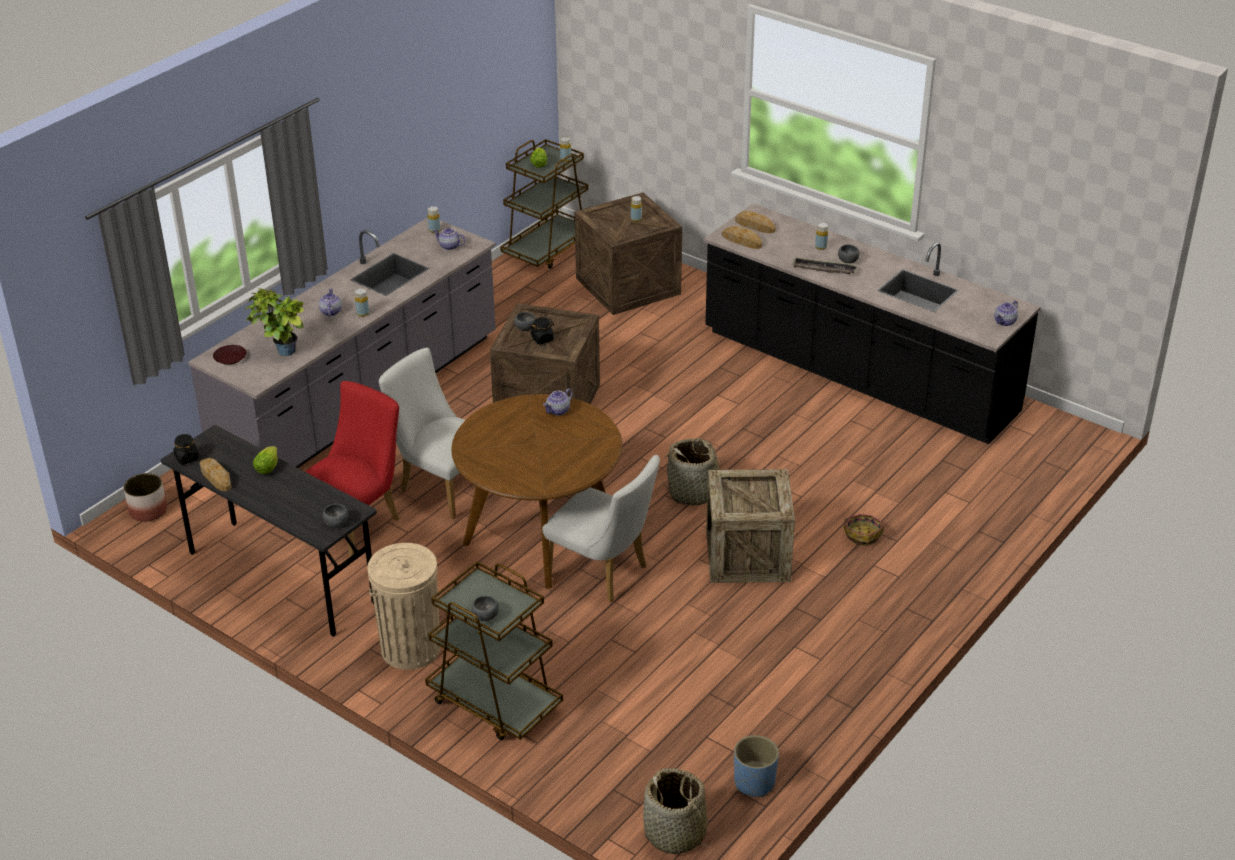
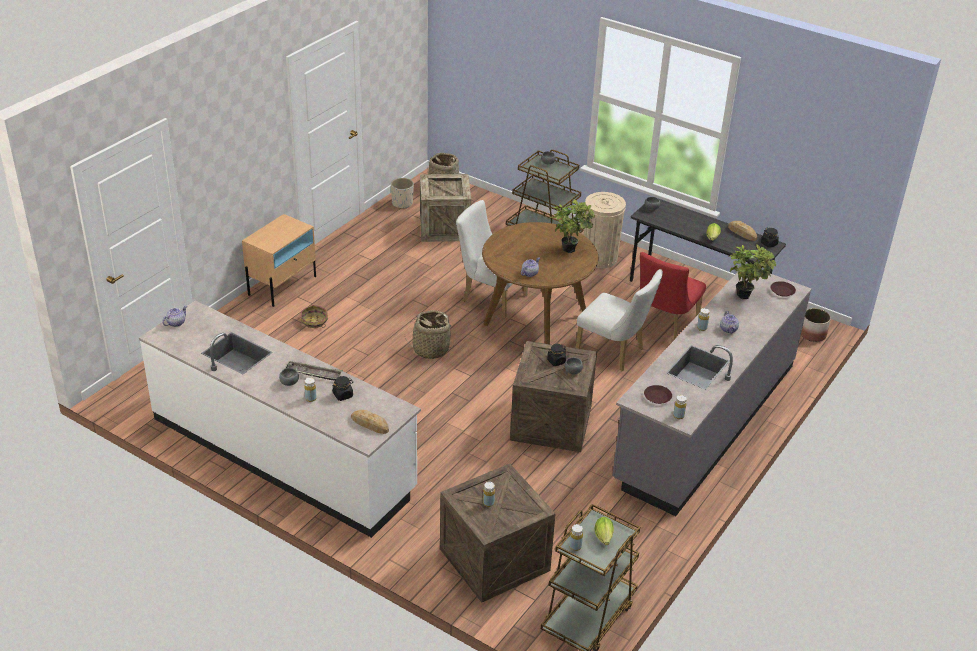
camera: 175 degrees right, 0 degrees up
teapot [433,228,465,250] -> brown plate [644,385,672,404]
black counter [704,204,1041,444] -> white counter [139,301,421,538]
crate [706,469,795,583] -> crate moved to [420,174,471,242]
bread [722,226,762,249] -> none
blue planter [734,735,779,797] -> beige planter [391,178,414,209]
none -> beige nightstand [242,214,316,307]
none -> black jar [332,376,354,401]
none -> potted plant [548,199,595,253]

